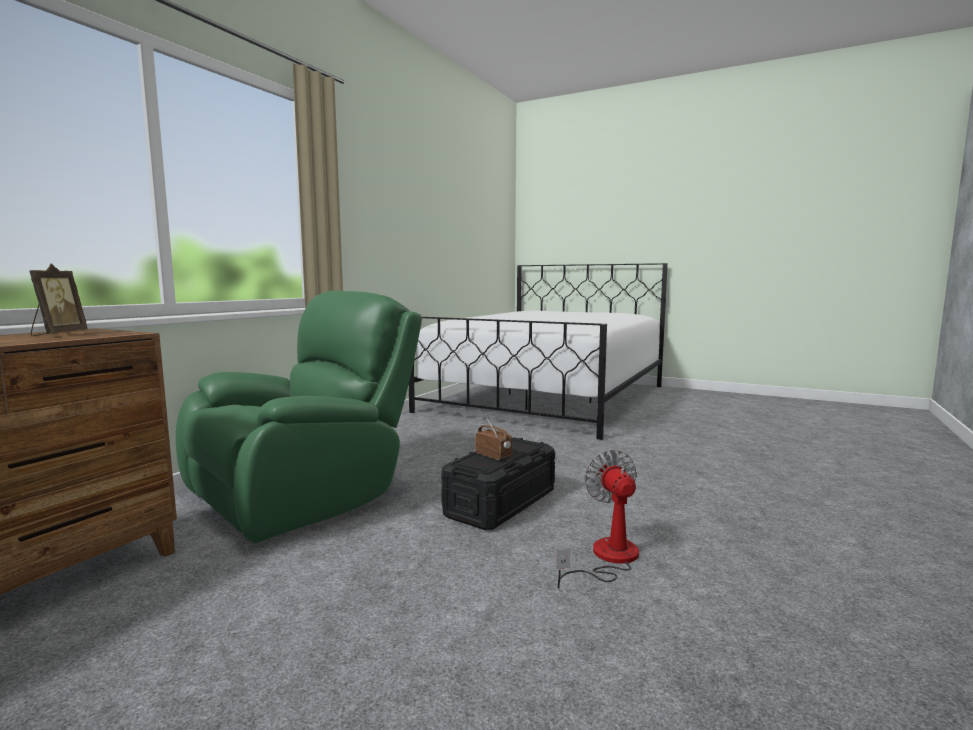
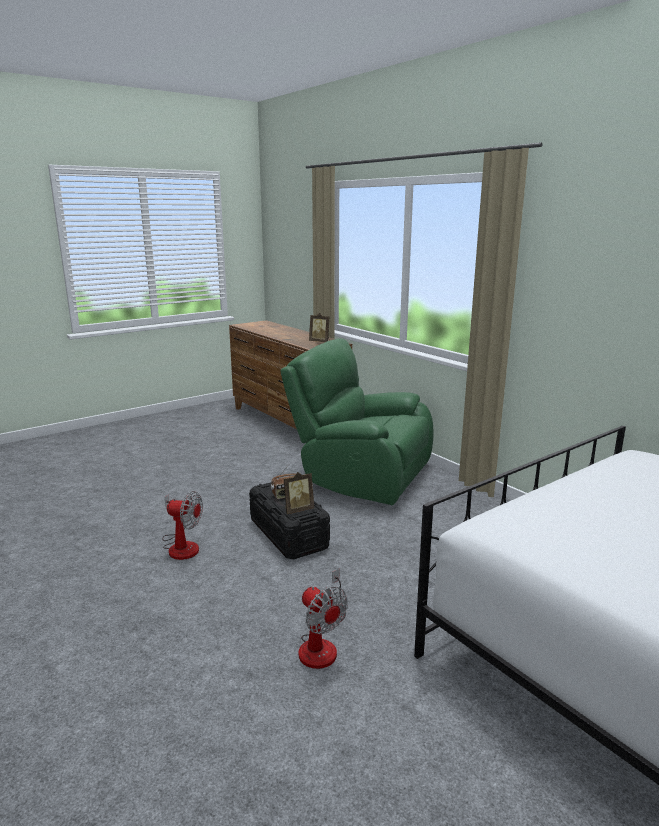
camera: 115 degrees right, 10 degrees up
green armchair [176,291,422,543] -> green armchair turned 135 degrees clockwise [280,339,433,505]
none -> picture frame [284,472,314,514]
none -> fan [299,569,348,669]

